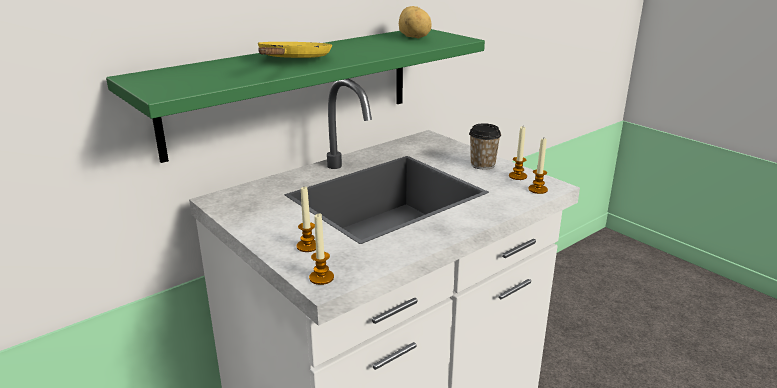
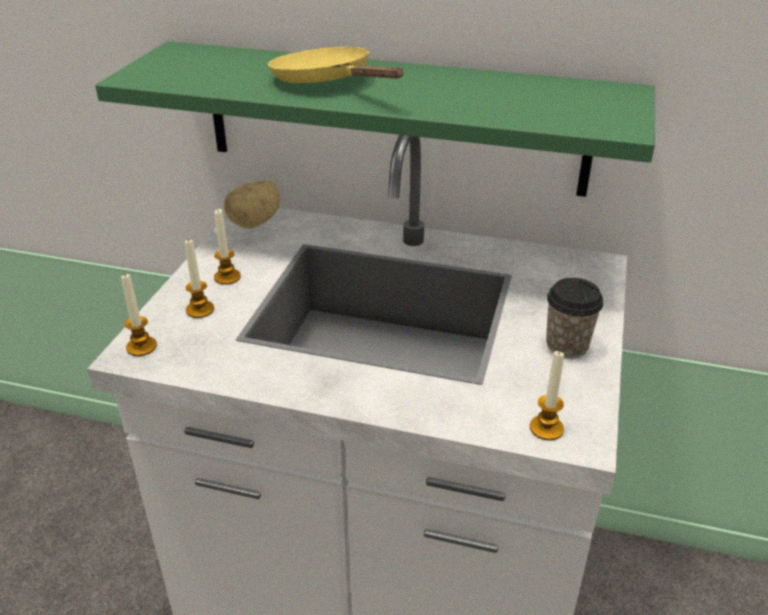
camera: 55 degrees right, 10 degrees up
yellow frying pan [258,42,332,58] -> yellow frying pan turned 105 degrees counterclockwise [268,47,404,83]
potato [399,6,432,39] -> potato moved to [224,180,280,229]
candle [509,126,527,180] -> candle moved to [214,209,241,285]

